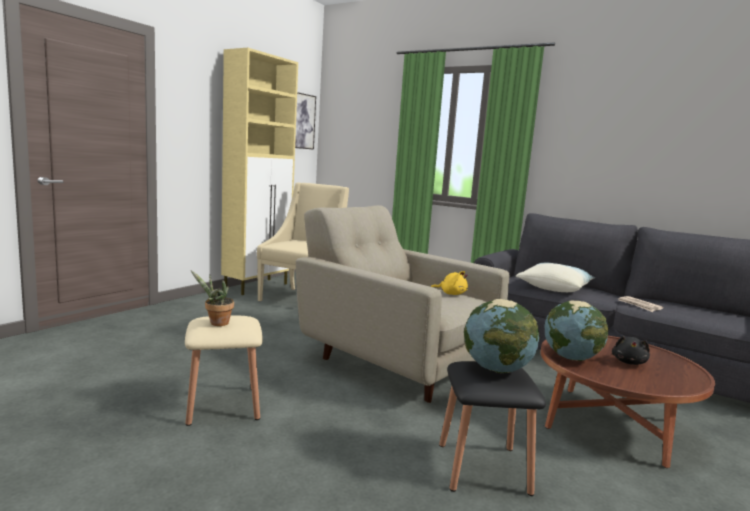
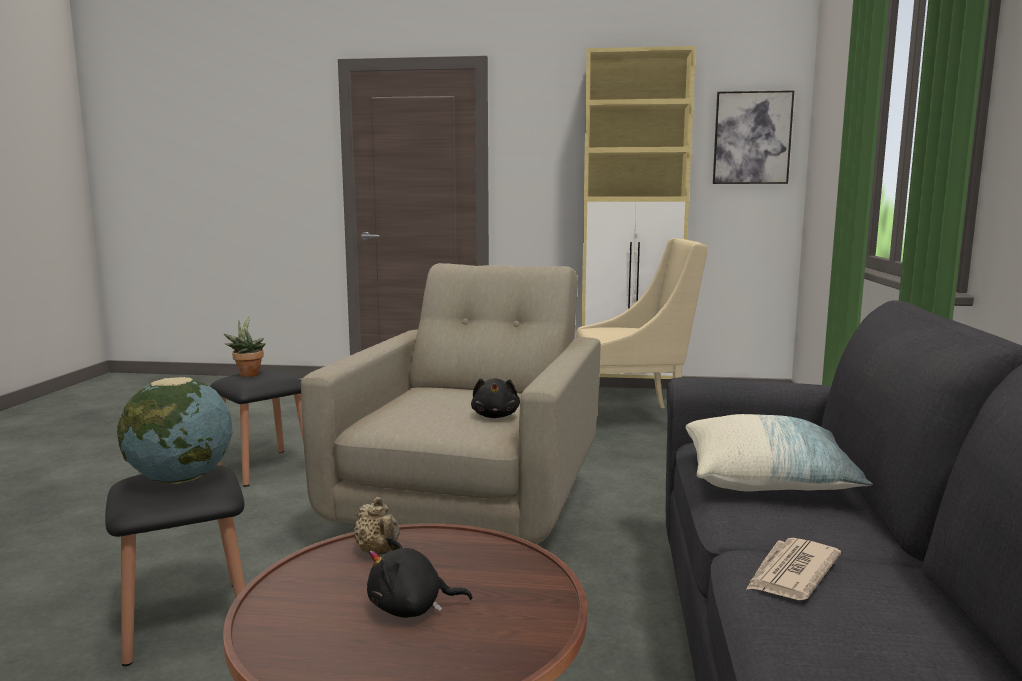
camera: 65 degrees right, 0 degrees up
beige stool [185,316,263,426] -> black stool [210,370,304,487]
yellow plush toy [431,271,468,295] -> black plush toy [471,378,520,418]
globe [545,300,609,361] -> beige teapot [354,497,400,555]

